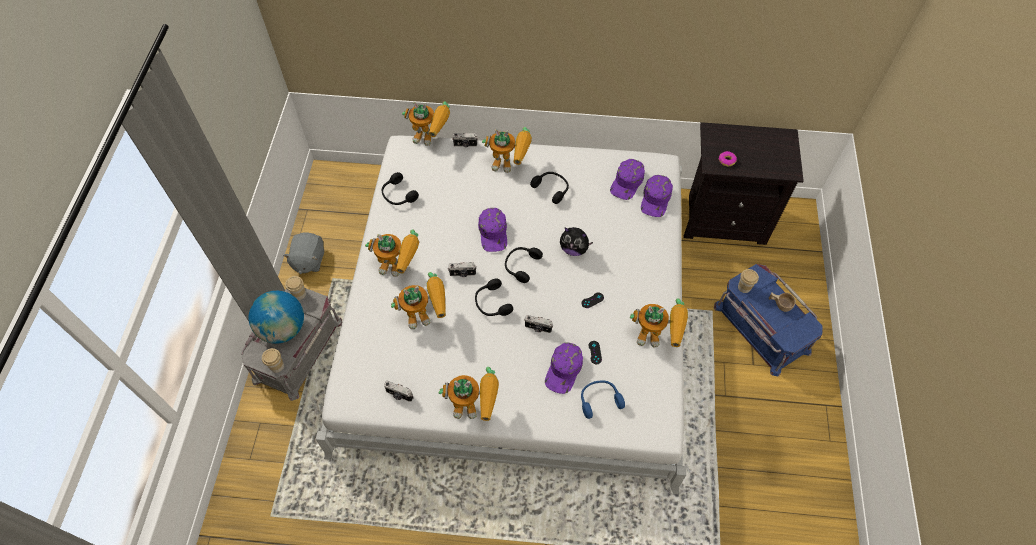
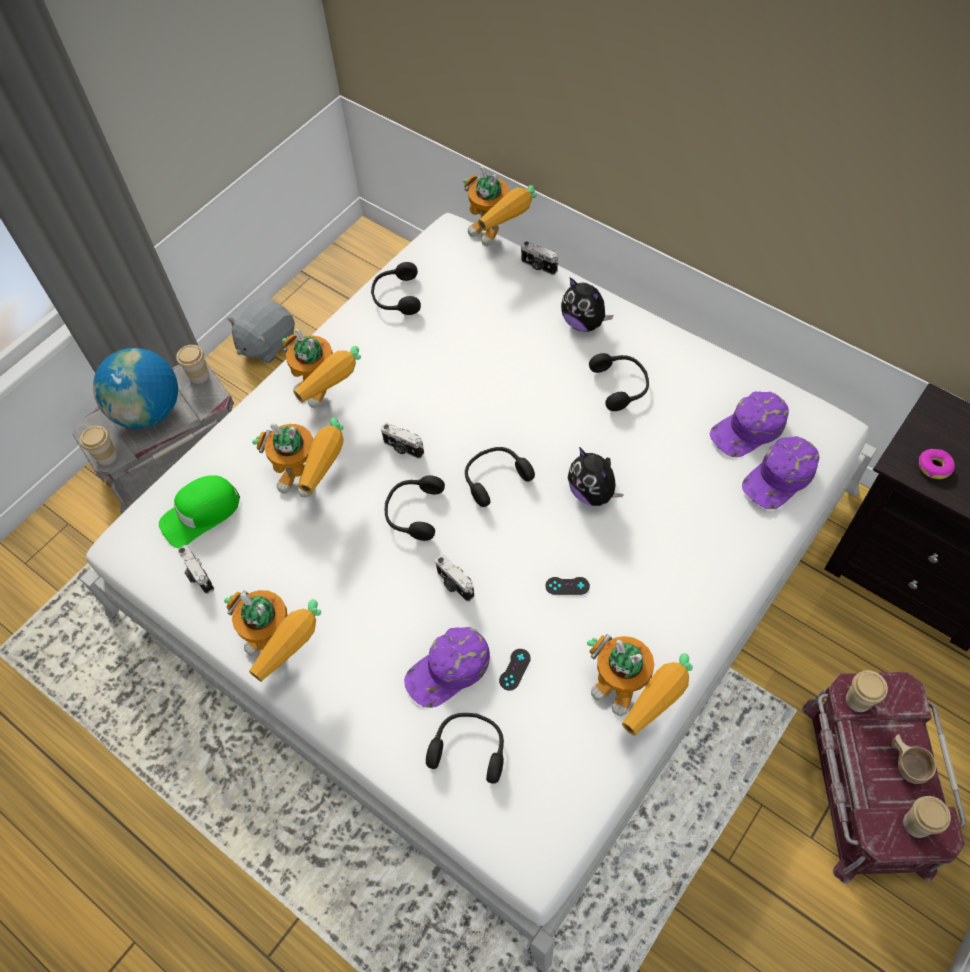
camera: 35 degrees right, 0 degrees up
purple cap [478,208,507,252] -> none
toy robot [482,127,532,173] -> plush toy [561,277,614,332]
blue headphones [581,380,625,419] -> black headphones [426,713,504,784]
blue storage box [714,264,823,376] -> red storage box [802,672,966,884]
none -> green cap [159,475,240,548]
none -> cup [903,796,951,838]

